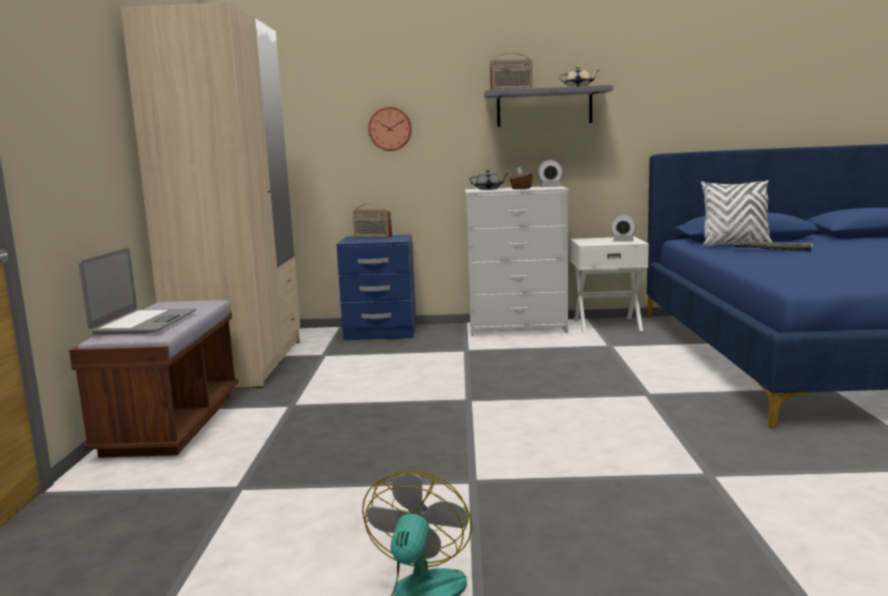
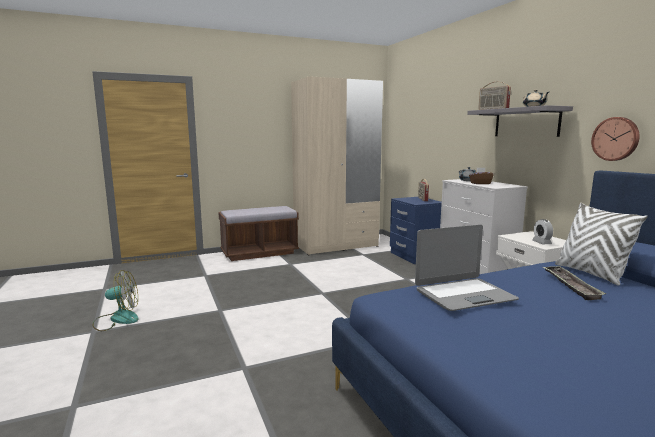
camera: 65 degrees right, 0 degrees up
laptop [79,248,196,335] -> laptop moved to [415,225,519,311]
wall clock [368,107,412,151] -> wall clock moved to [591,117,640,161]
alarm clock [537,160,563,187] -> none

